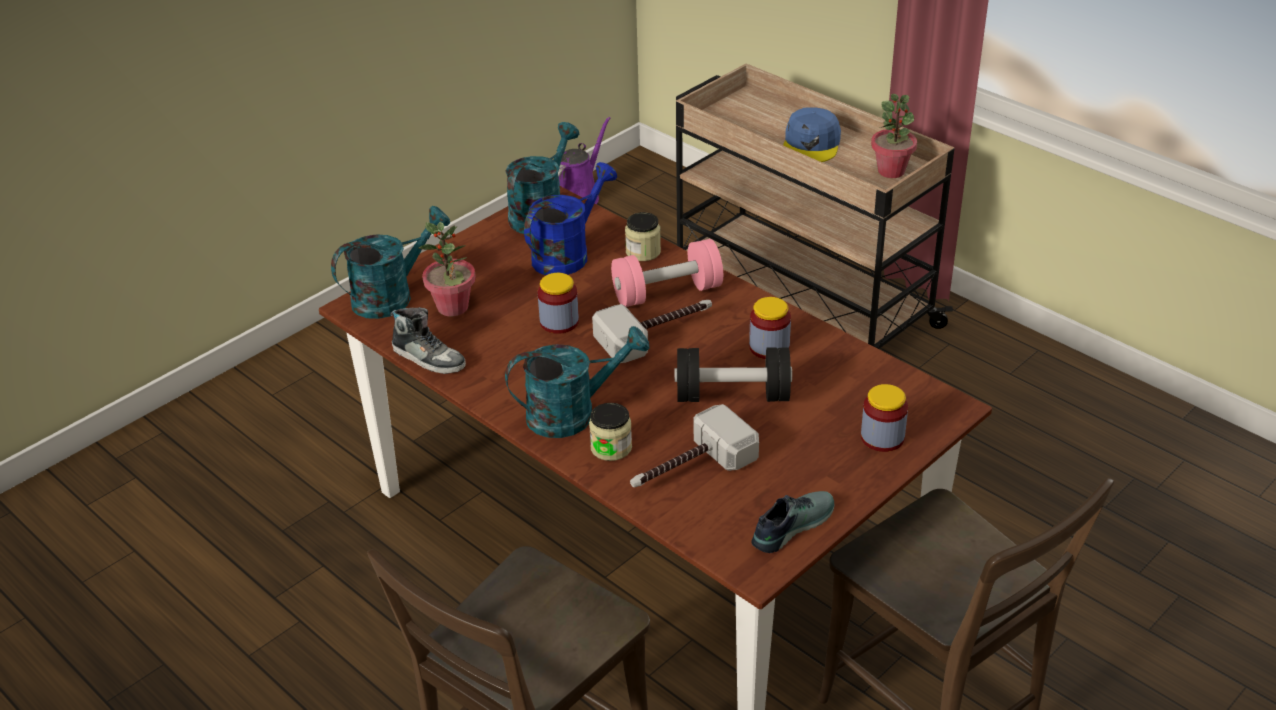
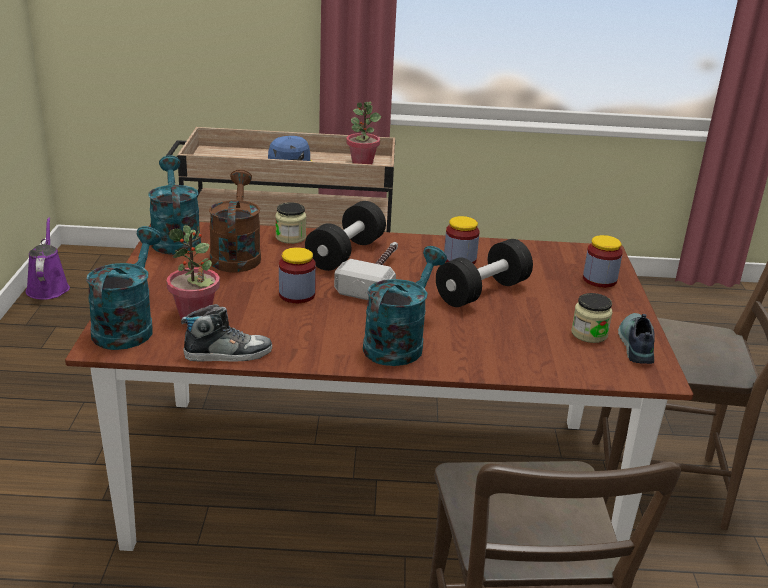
camera: 45 degrees left, 10 degrees down
blue watering can [524,162,617,275] -> brown watering can [209,169,261,273]
jar [589,403,632,461] -> jar moved to [571,293,613,343]
pink dumbbell [611,239,723,307] -> black dumbbell [305,201,386,271]
hammer [630,404,759,487] -> none

